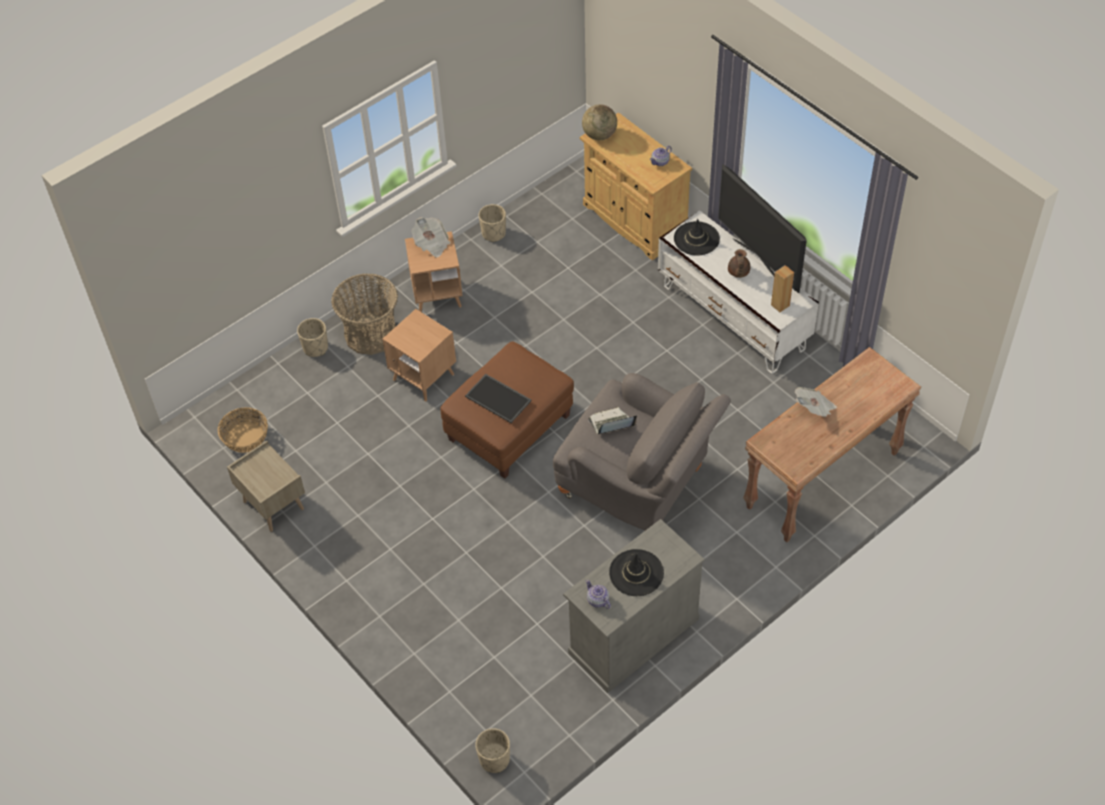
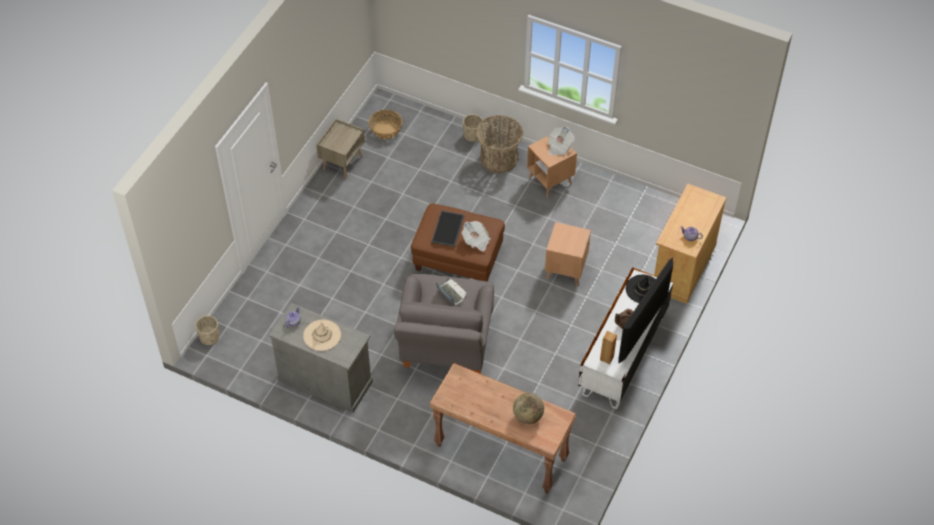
camera: 65 degrees right, 0 degrees up
brown side table [383,309,456,402] -> brown side table moved to [545,222,591,286]
beige planter [479,204,506,242] -> none
globe [582,104,617,140] -> globe moved to [513,393,544,424]
black hat [609,549,664,596] -> beige hat [303,320,341,351]
newspaper [795,387,837,417] -> newspaper moved to [462,221,491,252]

